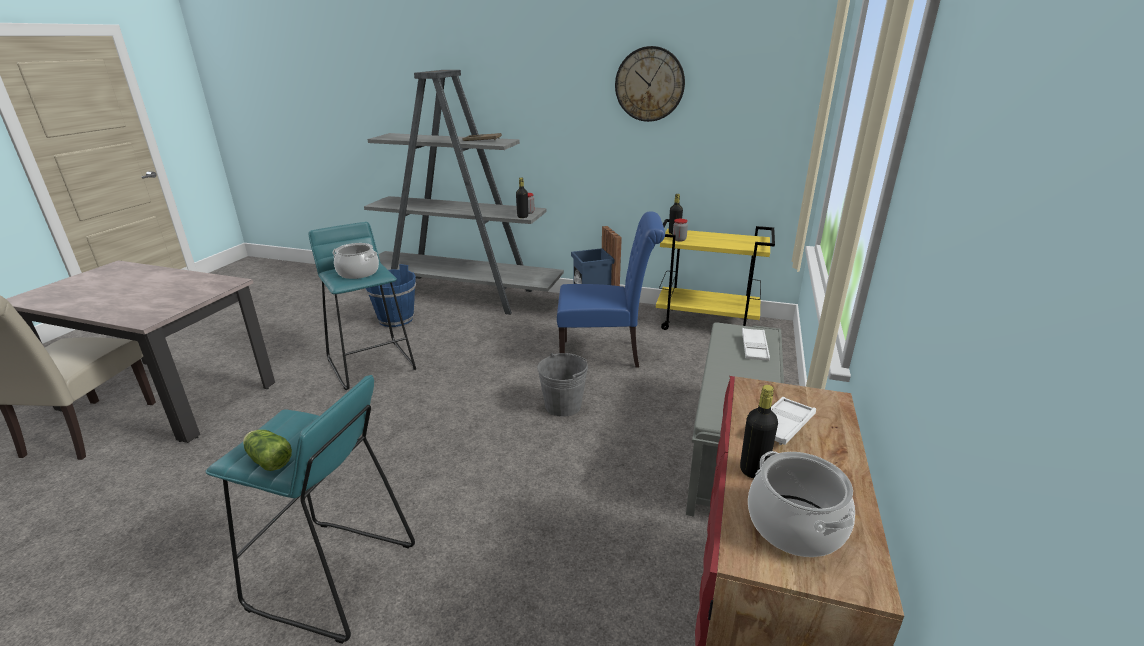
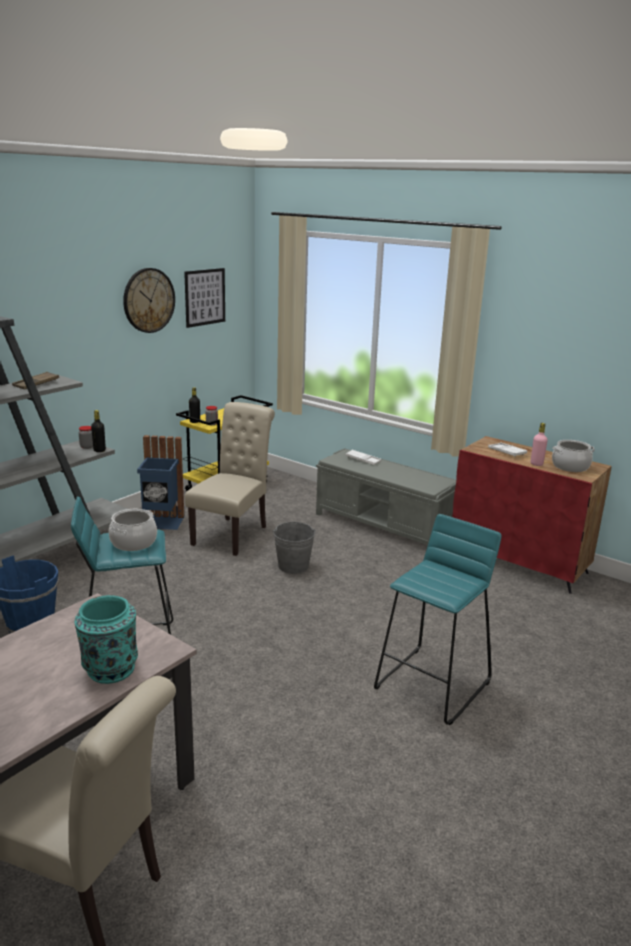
camera: 70 degrees left, 5 degrees down
lettuce [243,430,292,471] -> none
blue chair [557,211,665,368] -> beige chair [185,402,275,556]
black bottle [740,385,778,478] -> pink bottle [530,423,548,466]
none -> turquoise vase [74,595,138,684]
none -> picture [184,268,225,328]

